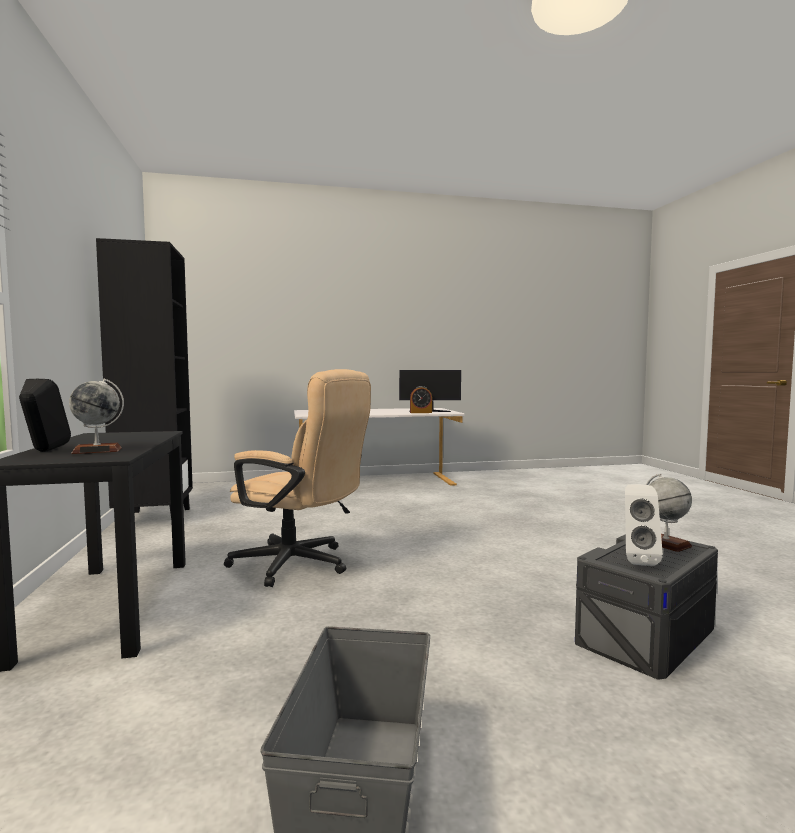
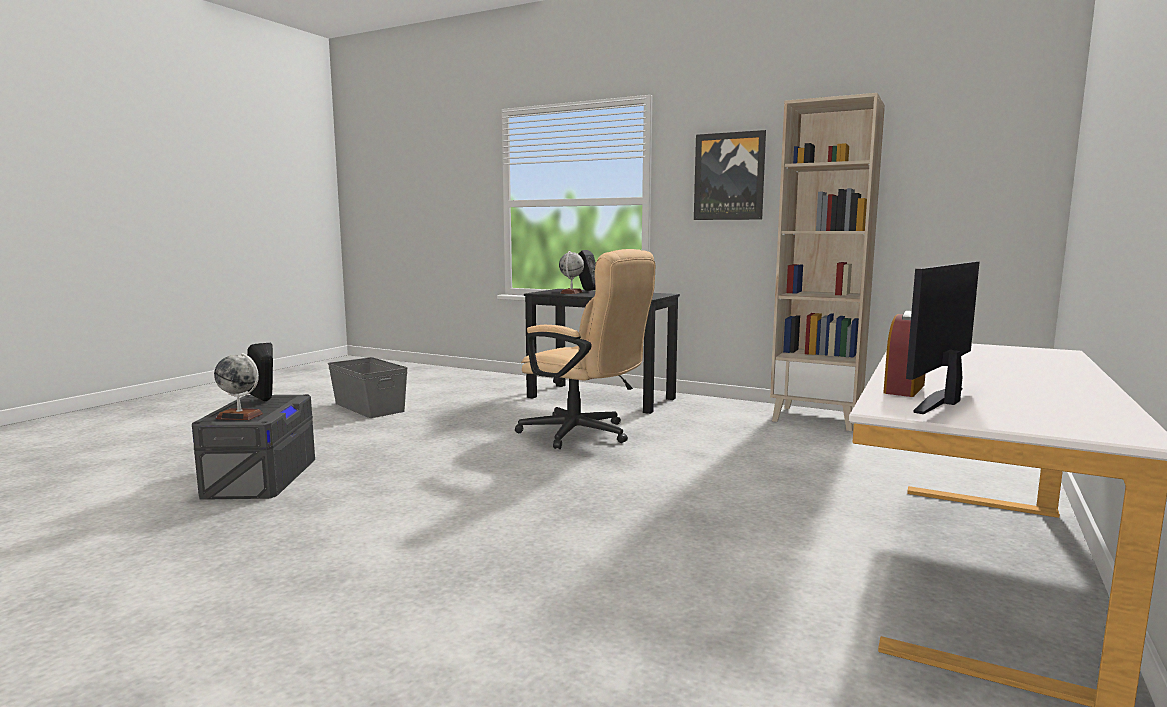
camera: 130 degrees right, 5 degrees up
black bookcase [96,238,193,514] -> beige bookcase [770,93,885,431]
beige office chair [224,369,371,587] -> beige office chair turned 120 degrees counterclockwise [515,249,655,449]
white speaker [625,484,663,566] -> black speaker [247,343,273,401]
none -> picture [694,130,766,220]

